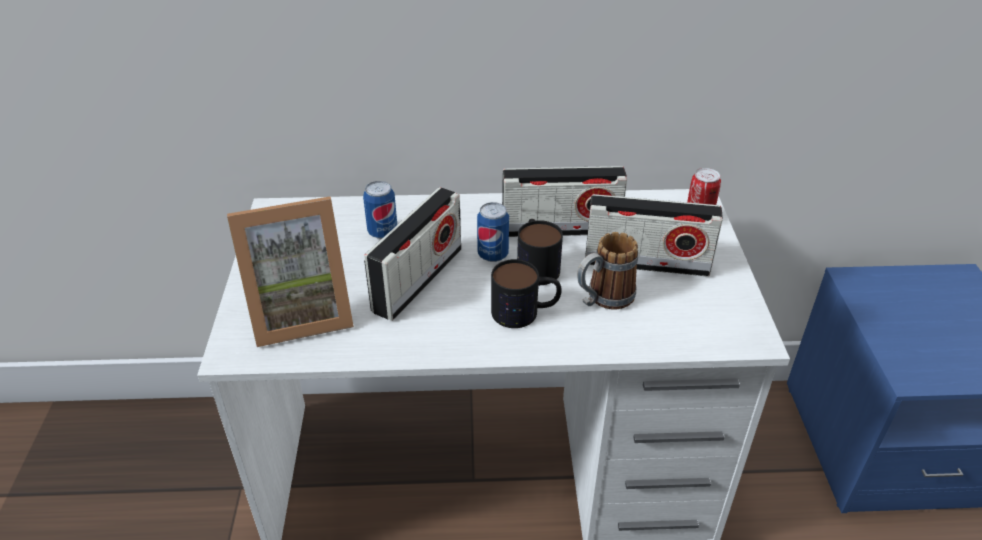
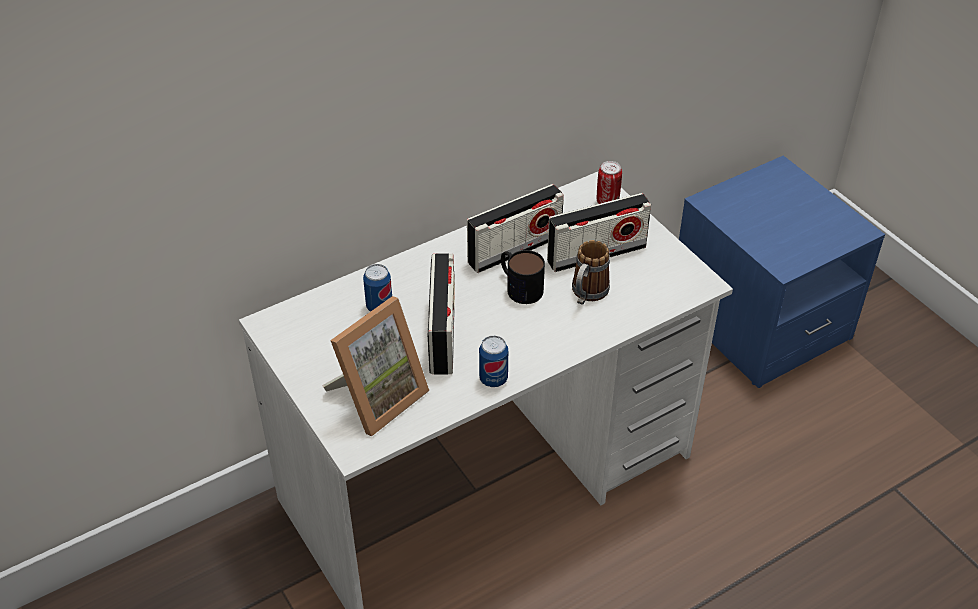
camera: 30 degrees left, 5 degrees up
can [477,202,509,262] -> can moved to [479,336,508,387]
mug [491,259,562,328] -> none

